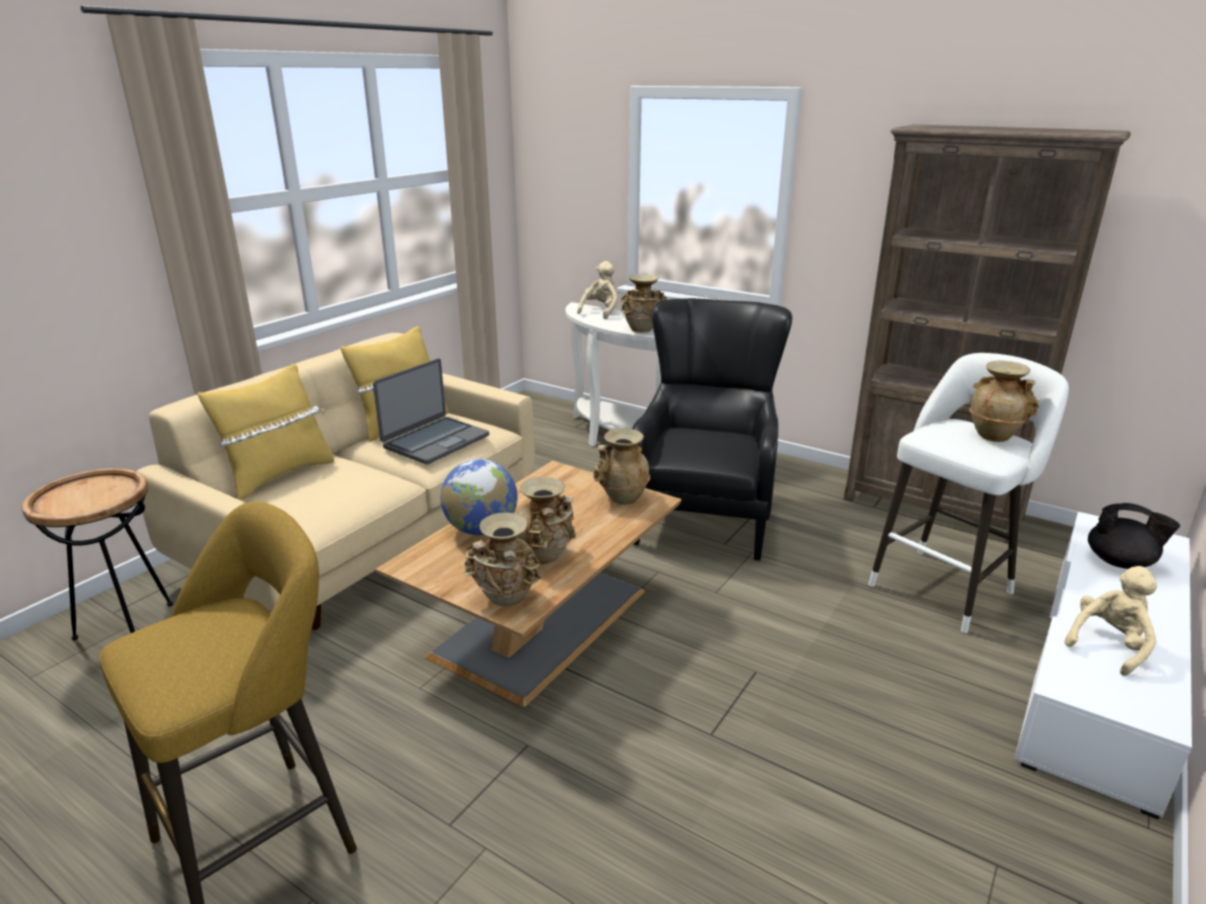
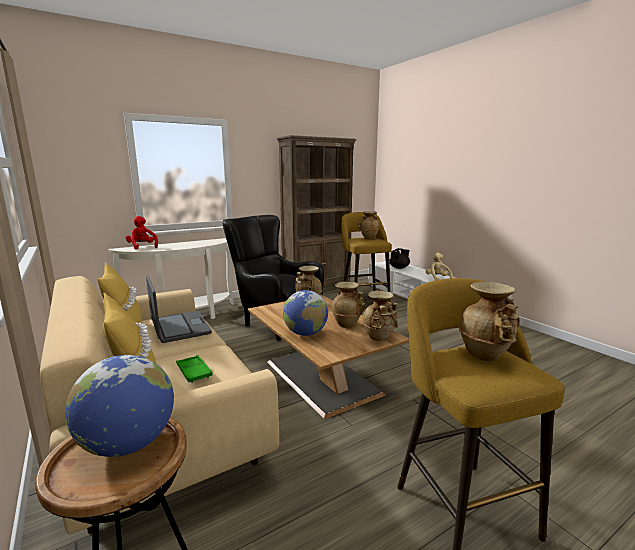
camera: 65 degrees left, 10 degrees down
beige plush toy [577,261,618,319] -> red plush toy [126,216,158,250]
beige vase [621,274,667,332] -> beige vase moved to [459,282,520,361]
white stool [868,353,1069,633] -> yellow stool [341,212,392,302]
none -> globe [65,355,174,457]
none -> green tray [176,355,212,383]

